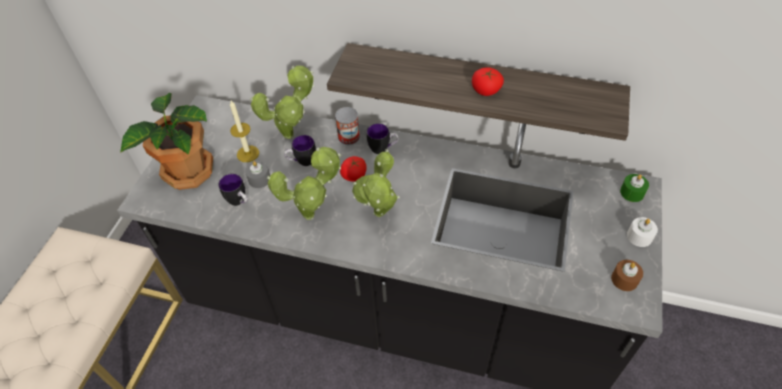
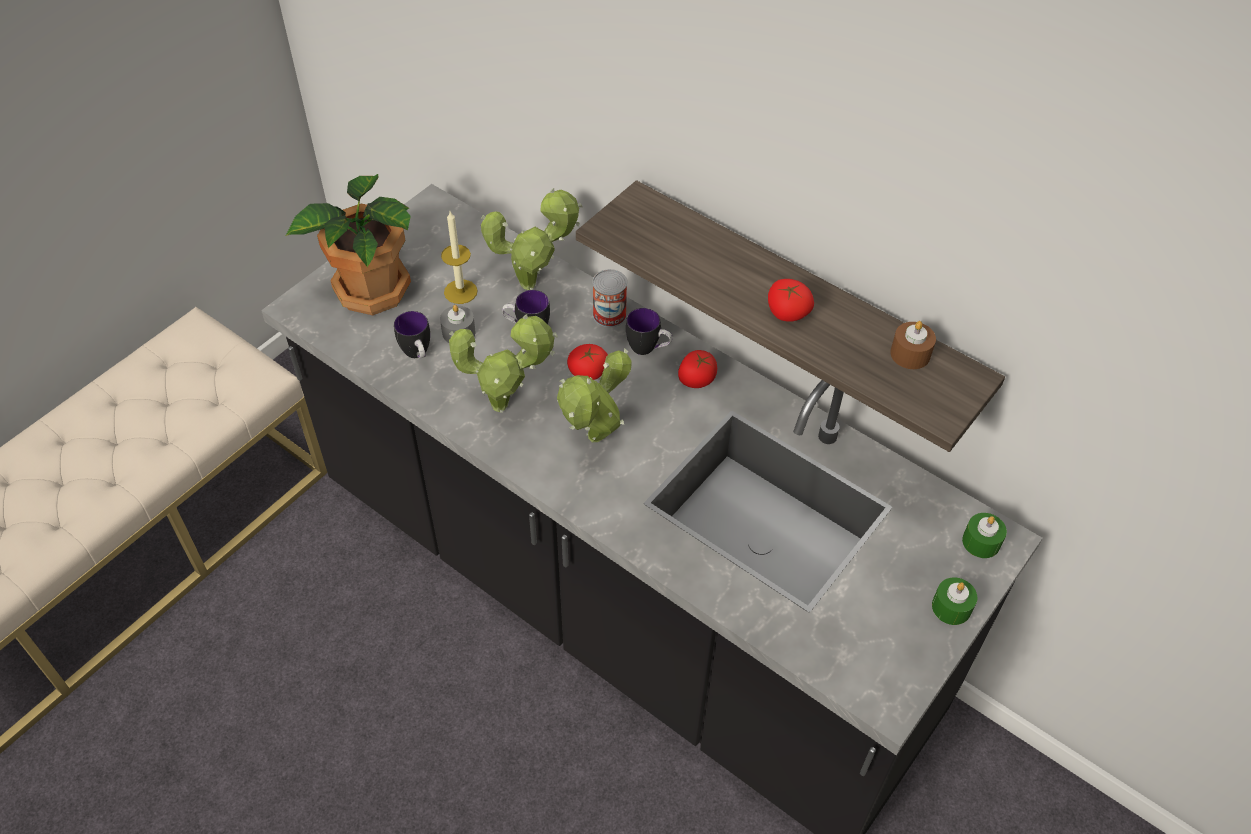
camera: 20 degrees right, 0 degrees up
brown candle [611,260,643,291] -> brown candle moved to [890,321,936,369]
white candle [627,217,658,247] -> green candle [932,578,977,625]
none -> tomato [678,350,717,388]

